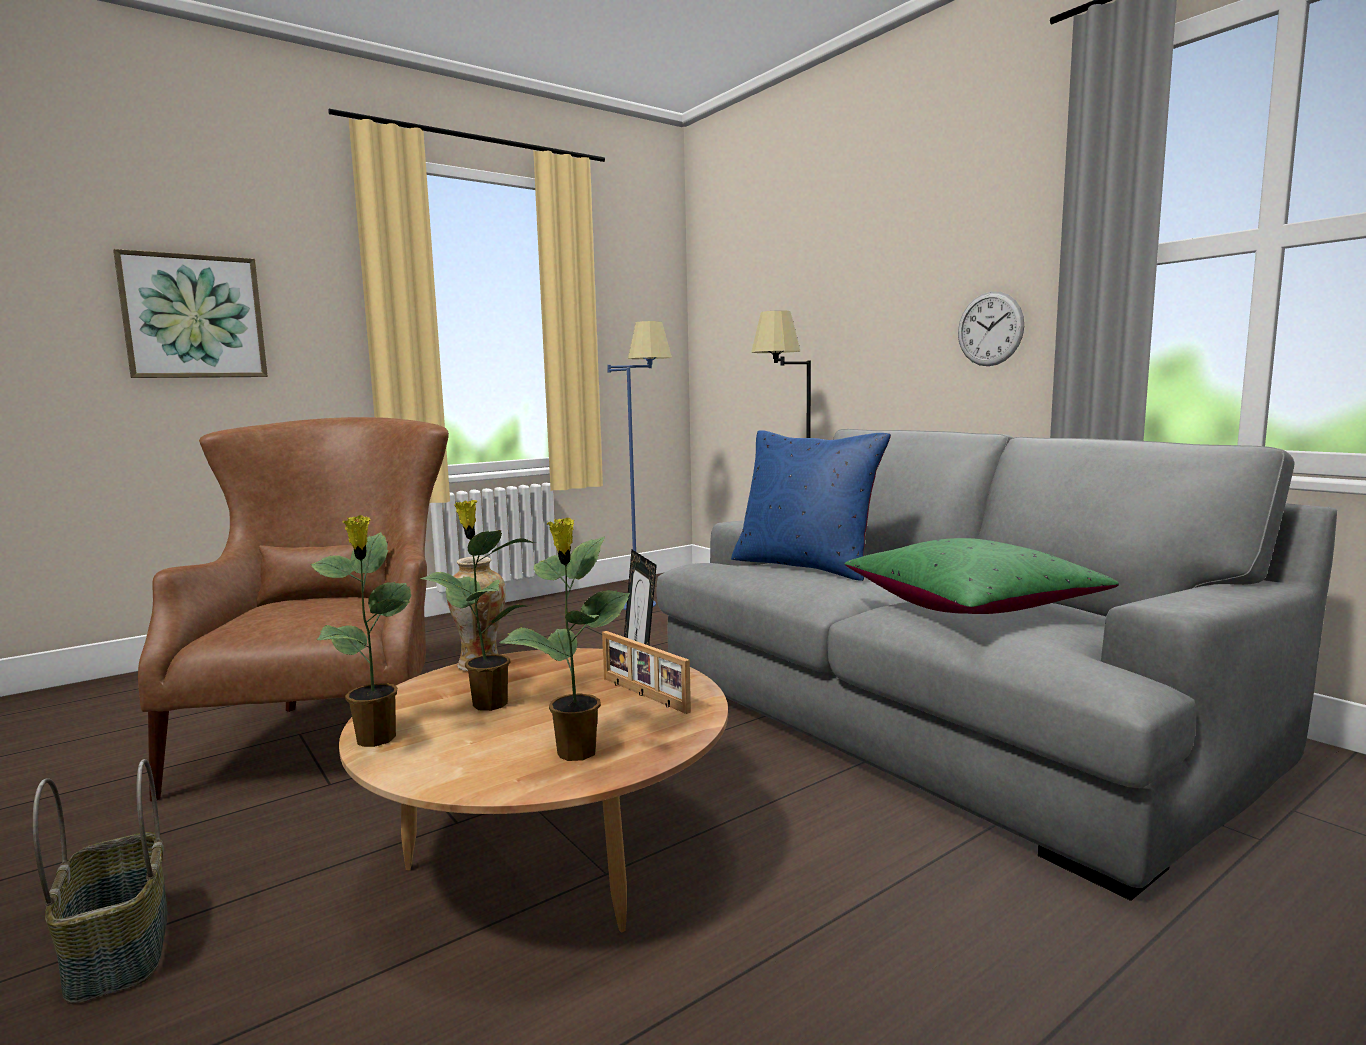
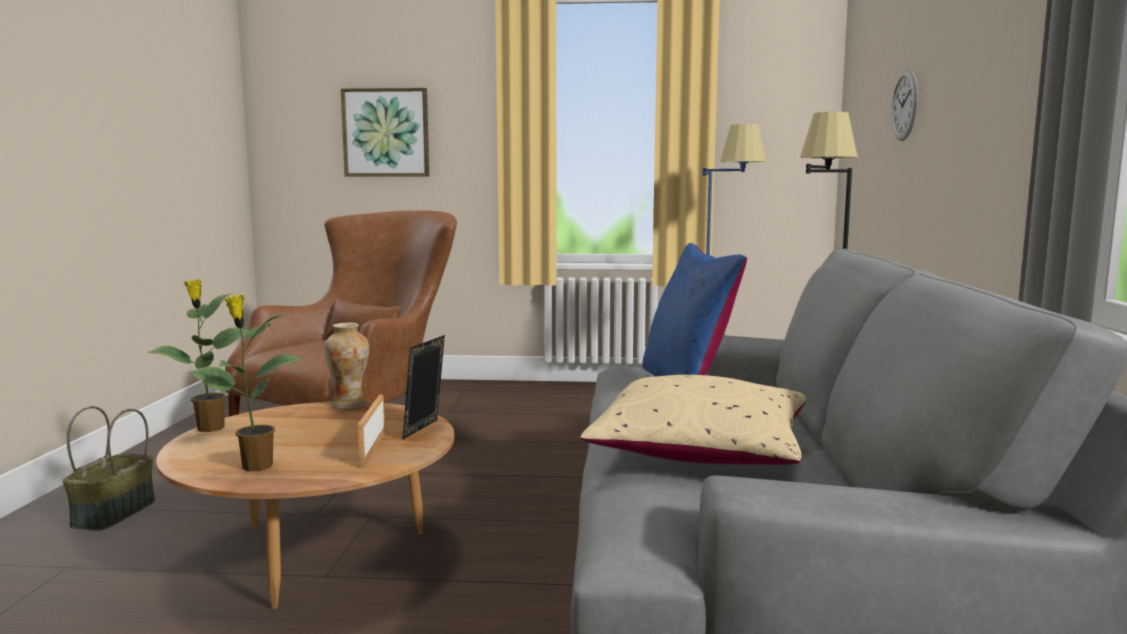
camera: 40 degrees right, 0 degrees up
potted plant [420,500,536,711] -> none
green pillow [845,538,1119,614] -> beige pillow [580,375,806,465]
wall clock [958,291,1024,366] -> wall clock moved to [891,70,918,141]

